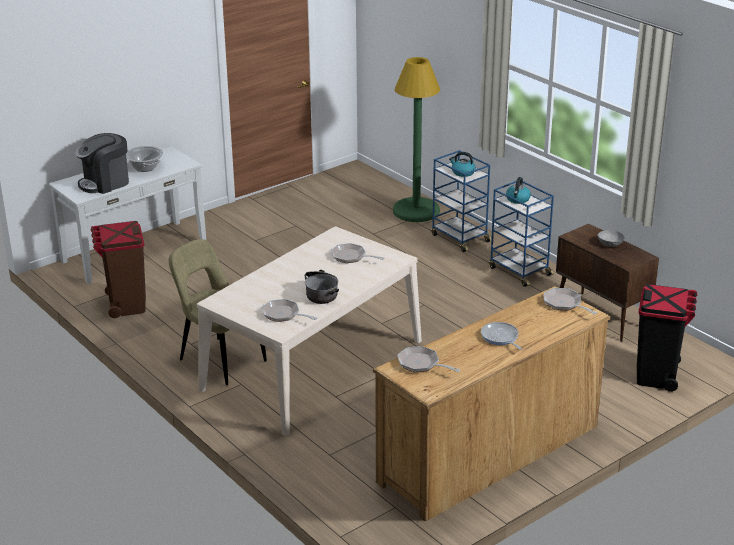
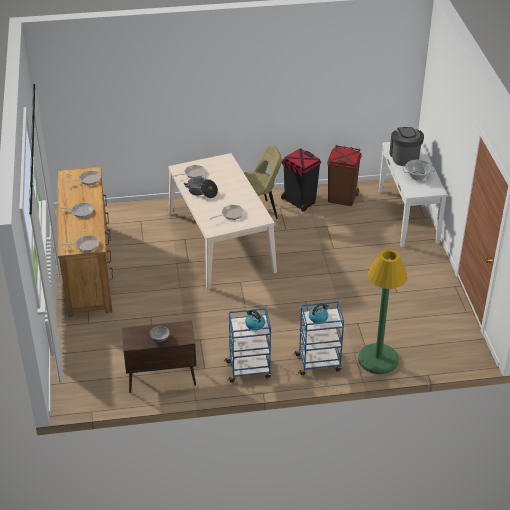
camera: 120 degrees right, 10 degrees up
black trash can [637,284,697,391] -> black trash can moved to [281,149,321,212]

